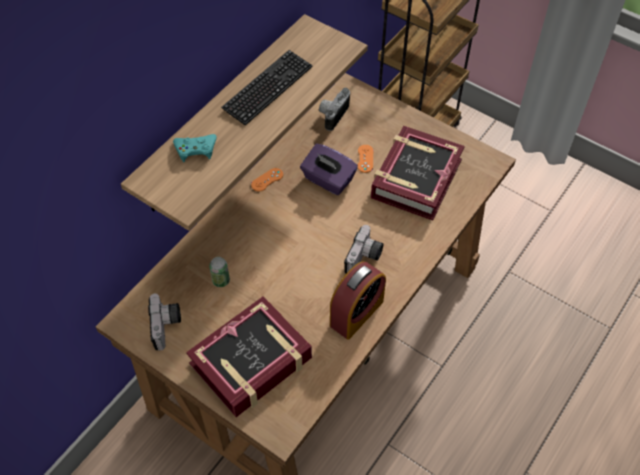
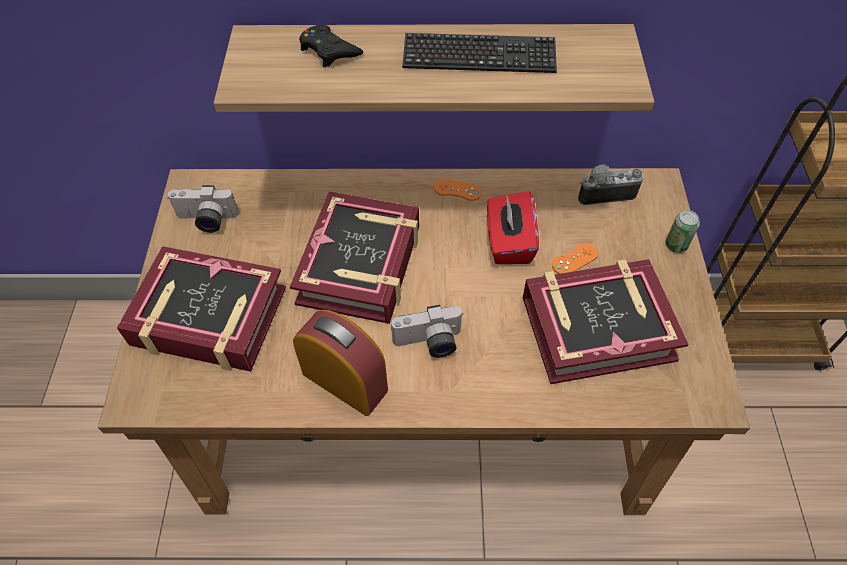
camera: 55 degrees right, 0 degrees up
camera [148,294,181,351] -> camera turned 45 degrees clockwise [167,185,239,233]
turquoise game controller [173,134,217,162] -> black game controller [299,25,363,67]
can [209,257,230,287] -> can moved to [665,210,700,253]
purple tissue box [300,144,358,195] -> red tissue box [487,191,539,264]
alarm clock [330,261,386,339] -> alarm clock turned 150 degrees counterclockwise [293,310,388,416]
none -> book [290,192,419,324]

